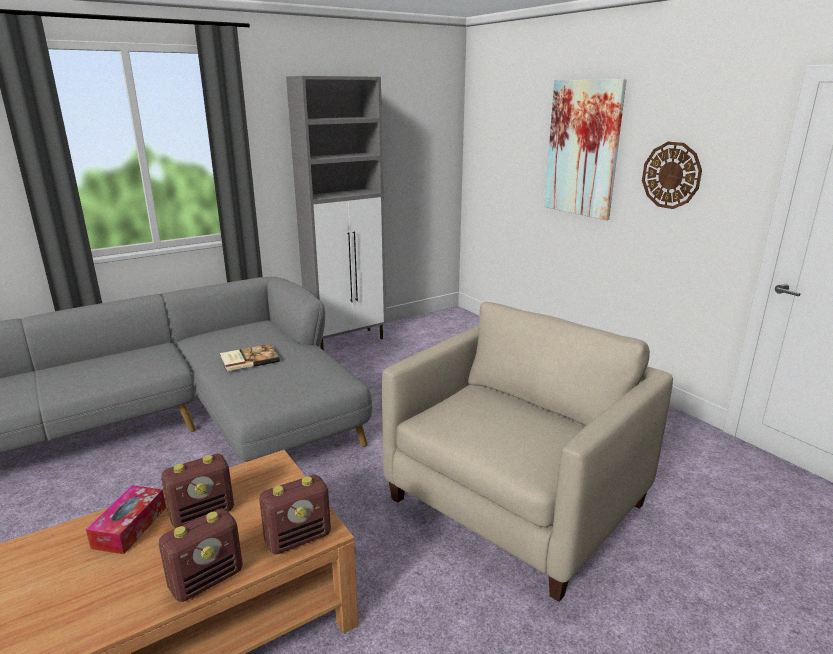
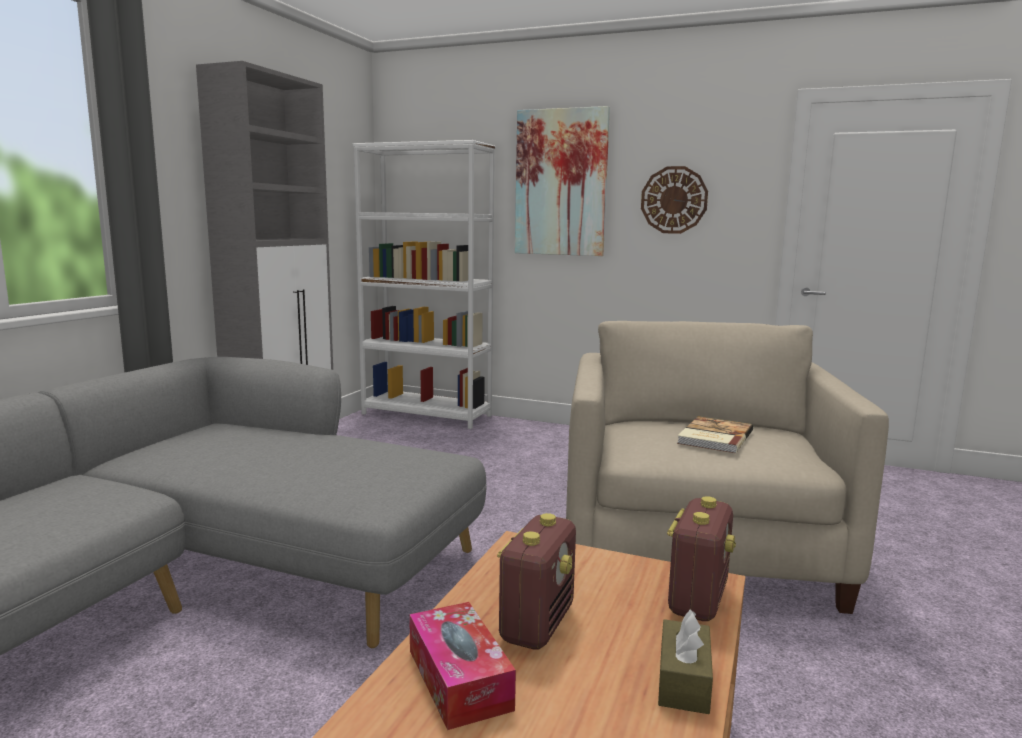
camera: 35 degrees left, 10 degrees down
radio [159,508,243,602] -> brown tissue box [658,610,713,714]
book [220,344,280,372] -> book moved to [677,416,753,453]
none -> white bookcase [353,140,495,429]

